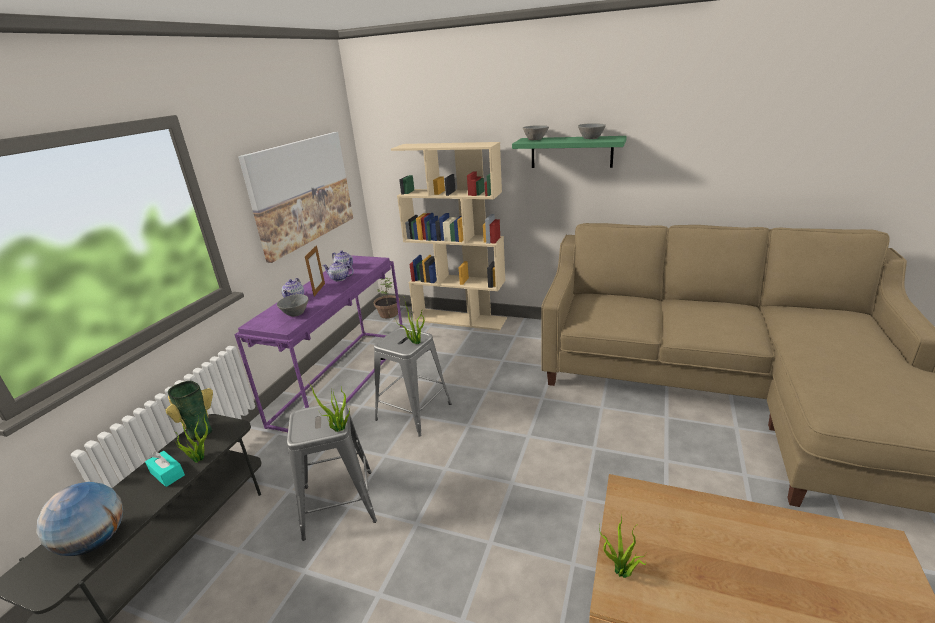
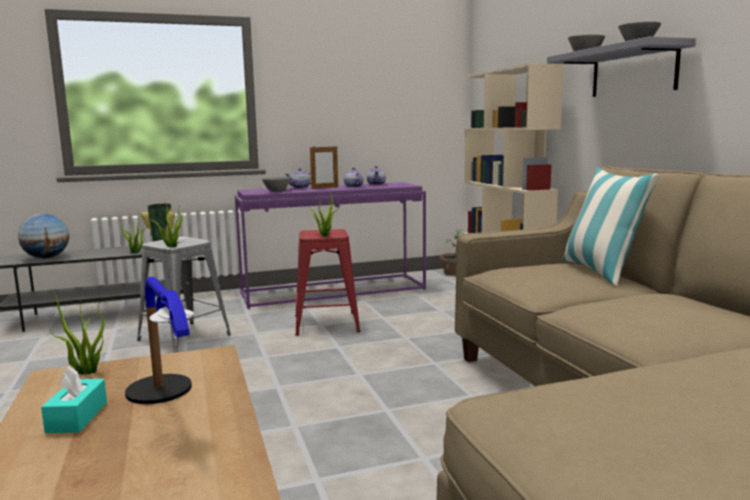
camera: 50 degrees right, 15 degrees down
turquoise tissue box [145,451,185,487] -> turquoise tissue box moved to [41,367,107,433]
picture [238,132,353,263] -> none
grey stool [374,327,452,437] -> red stool [295,229,360,336]
green shelf [512,136,627,168] -> grey shelf [547,36,696,97]
none -> table lamp [125,277,194,404]
none -> pillow [563,168,659,286]

